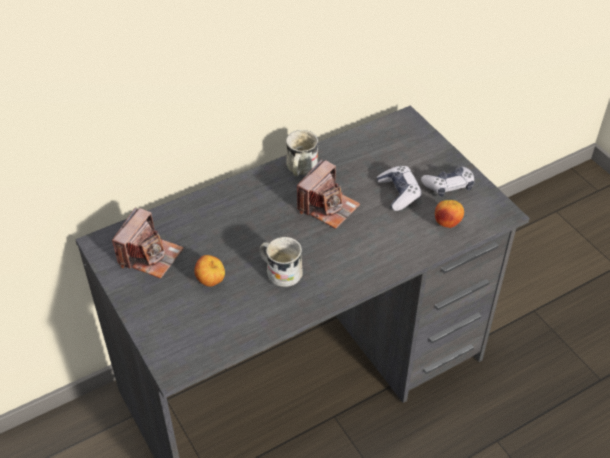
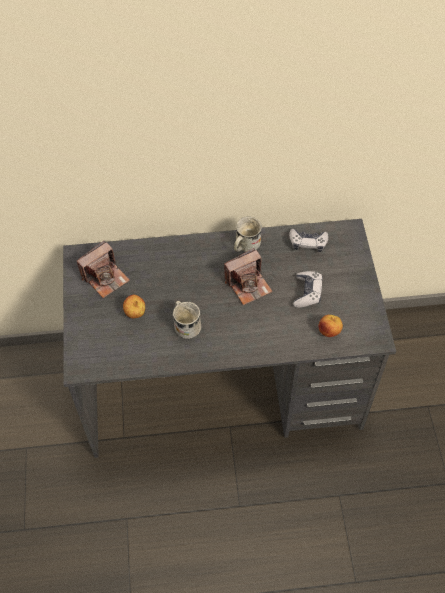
camera: 25 degrees right, 10 degrees up
game controller [421,167,474,197] -> game controller moved to [289,229,328,252]

